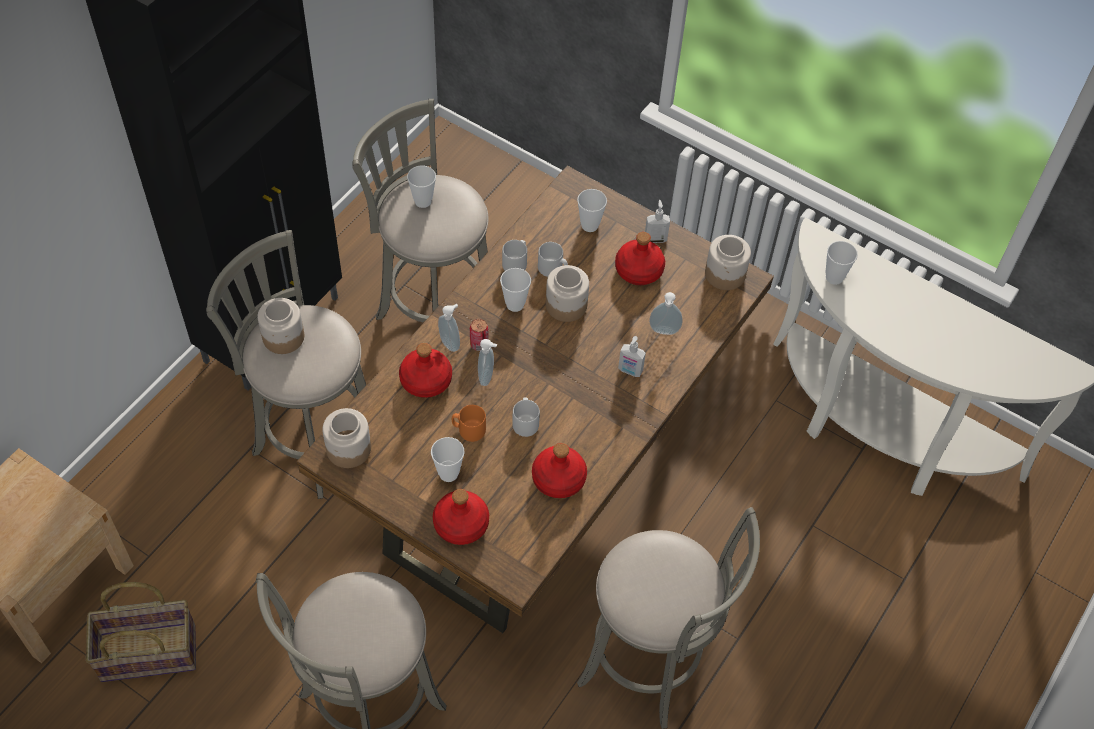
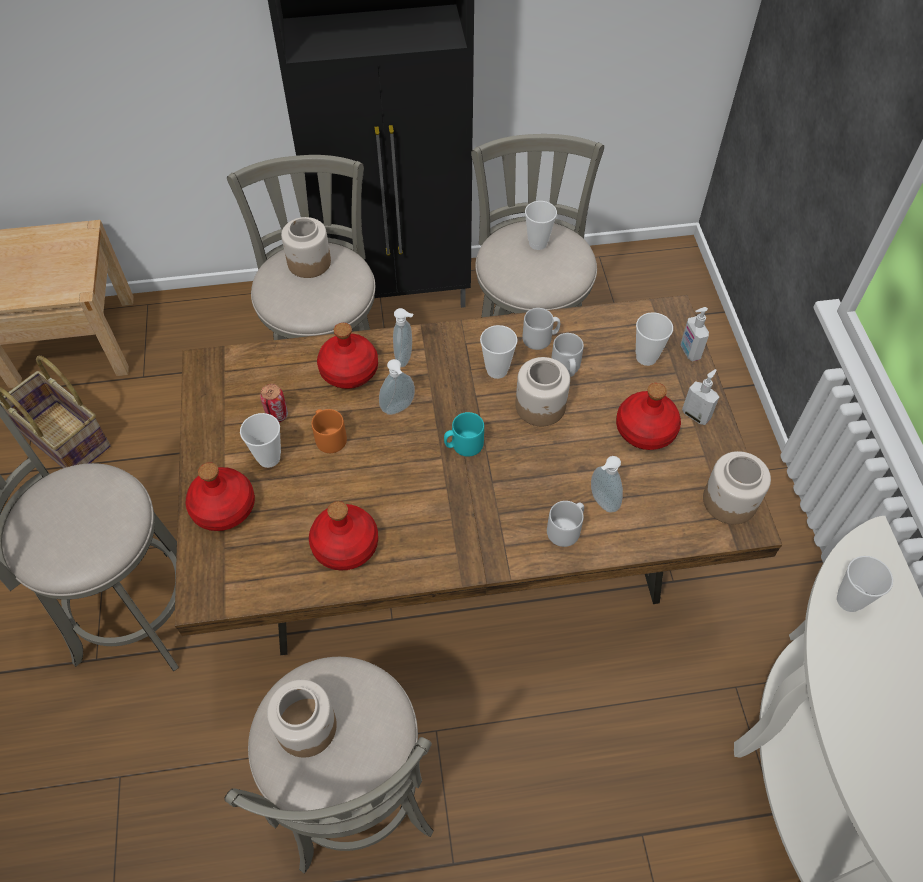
camera: 50 degrees right, 0 degrees up
jar [322,408,371,468] -> jar moved to [267,679,337,757]
can [470,319,489,351] -> can moved to [260,384,288,423]
grey mug [512,397,540,437] -> grey mug moved to [547,501,584,547]
soap dispenser [618,336,646,377] -> soap dispenser moved to [681,307,709,362]
none -> turquoise mug [444,412,484,457]

